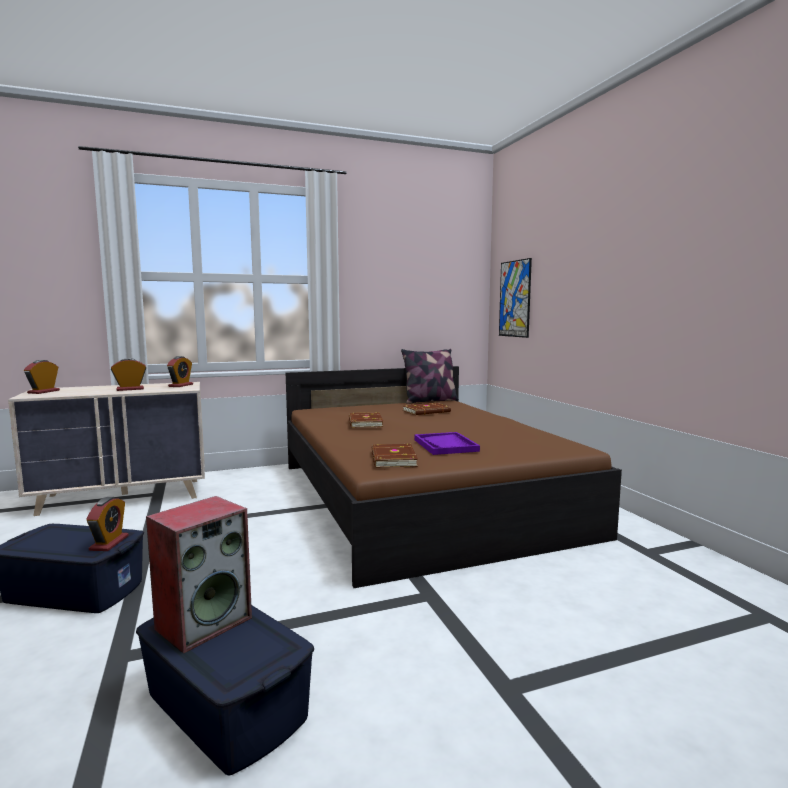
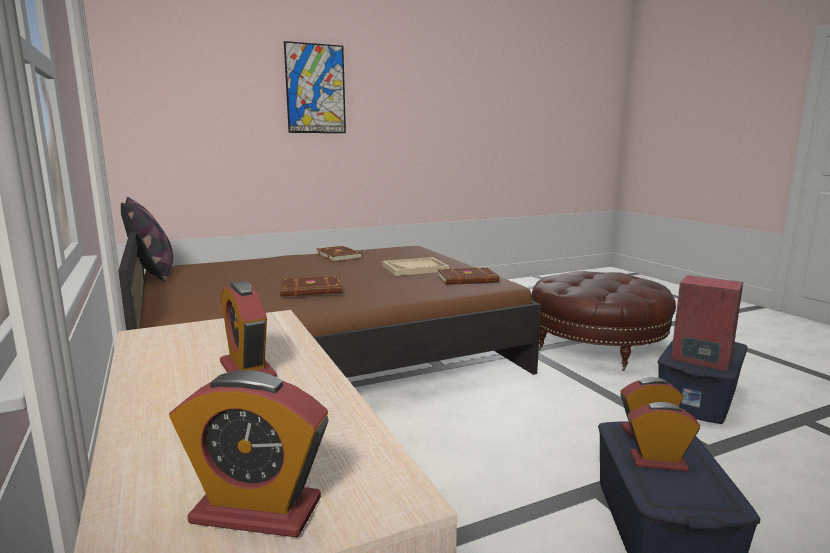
camera: 95 degrees left, 5 degrees up
alarm clock [167,356,193,387] -> alarm clock moved to [627,402,700,472]
brown book [403,403,451,415] -> brown book moved to [317,246,363,262]
purple tray [414,432,480,455] -> beige tray [382,257,449,276]
picture [499,258,532,338] -> picture moved to [284,41,346,133]
none -> brown ottoman [531,271,676,371]

